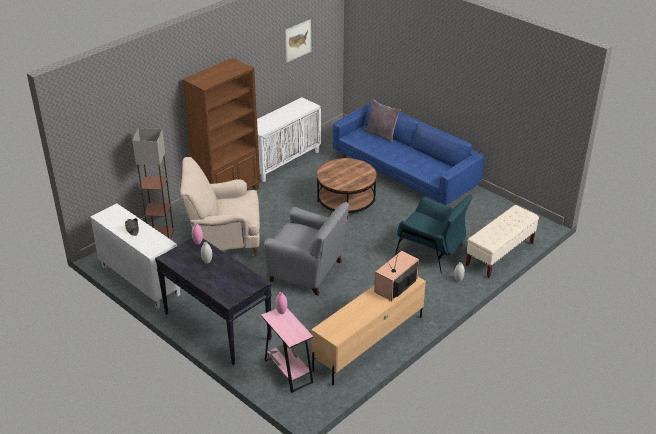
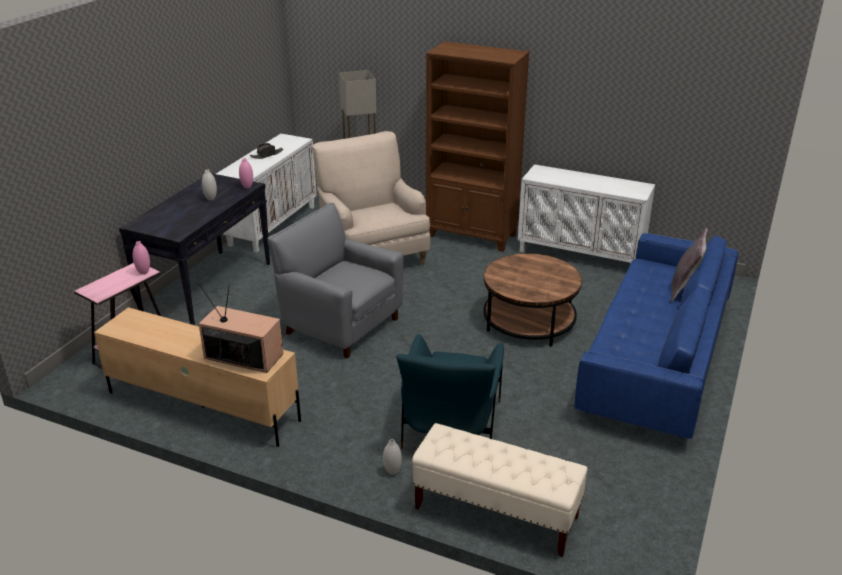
camera: 70 degrees right, 5 degrees down
grey armchair [264,202,349,296] -> grey armchair turned 120 degrees clockwise [267,203,404,359]
picture [285,19,311,63] -> none

